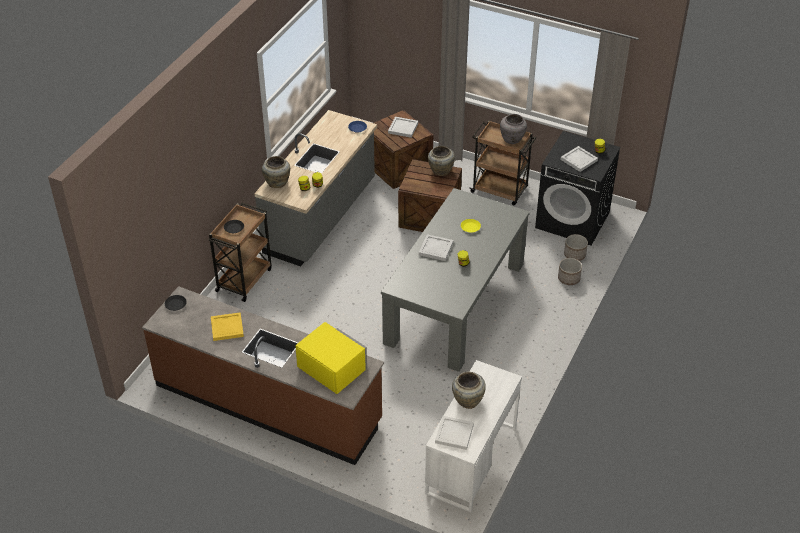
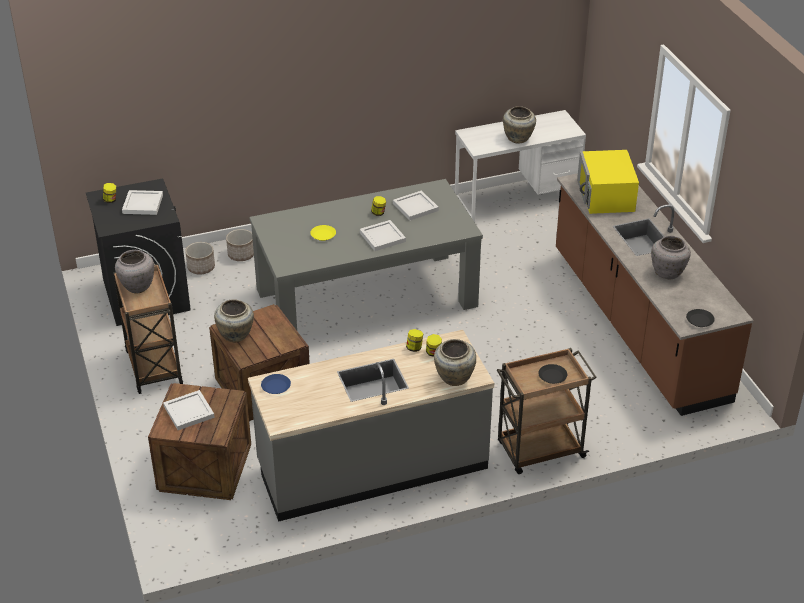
camera: 135 degrees left, 5 degrees down
yellow tray [211,312,244,341] -> grey vase [651,236,691,279]
white tray [435,416,474,450] -> white tray moved to [393,190,439,221]

